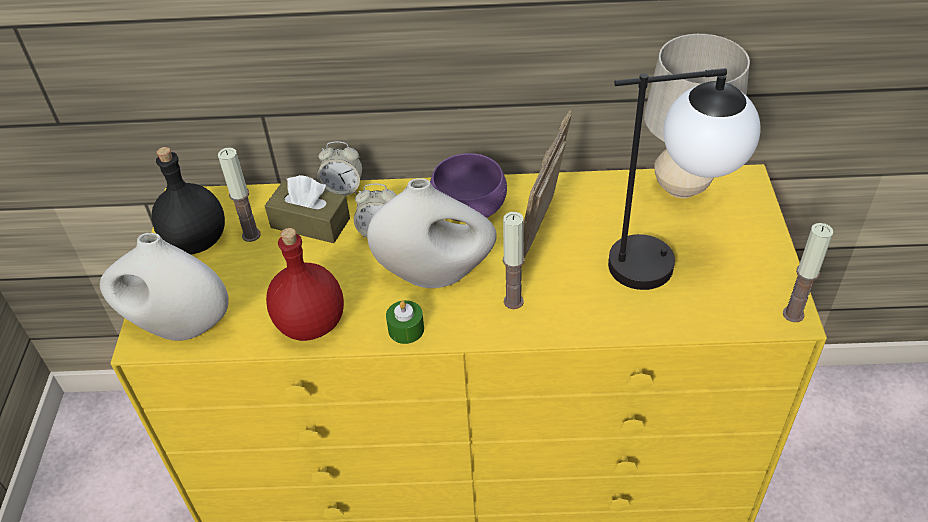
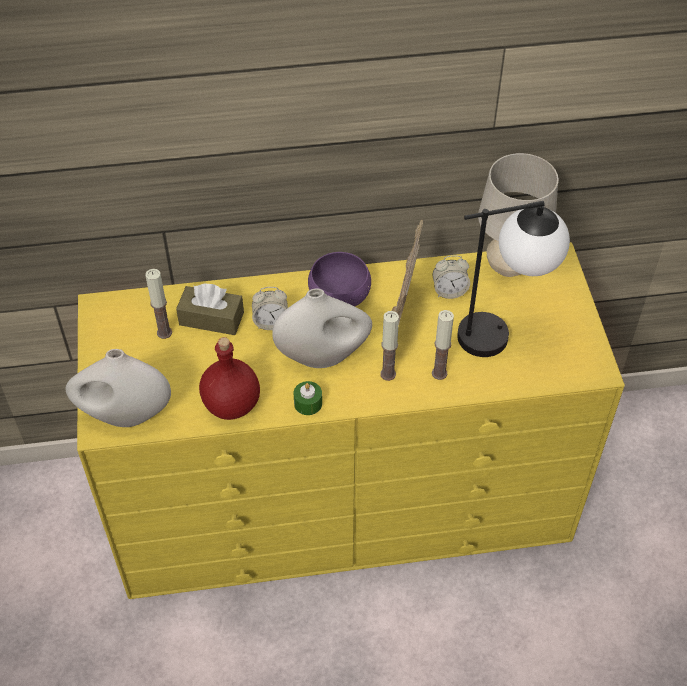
camera: 10 degrees left, 5 degrees up
black bottle [152,147,225,254] -> none
alarm clock [317,141,363,196] -> alarm clock moved to [433,255,470,299]
candle [783,223,833,322] -> candle moved to [432,310,454,380]

